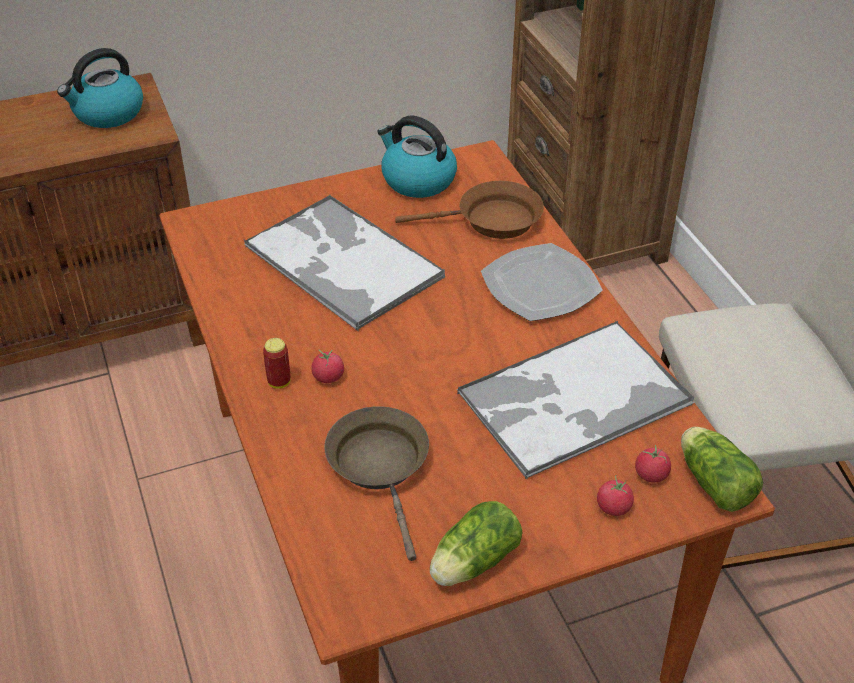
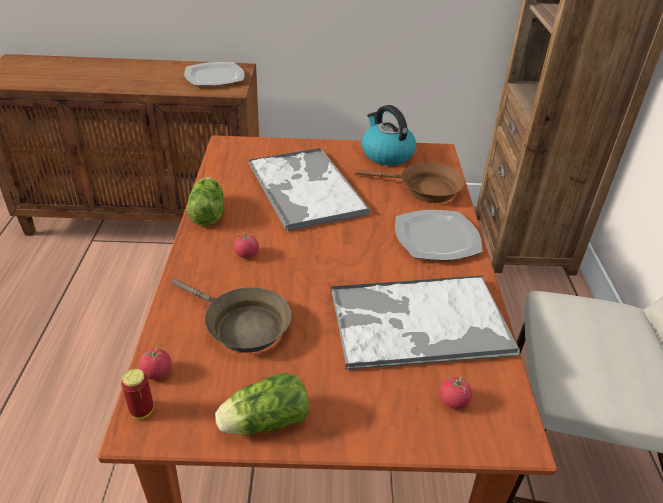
camera: 20 degrees right, 5 degrees down
kettle [57,48,143,128] -> plate [184,62,245,86]
can [263,338,291,389] -> can moved to [121,369,154,419]
brown frying pan [324,407,429,561] -> brown frying pan turned 120 degrees clockwise [172,279,291,353]
tomato [597,475,634,516] -> tomato moved to [139,345,172,380]
lettuce [681,427,763,512] -> lettuce moved to [186,177,224,226]

